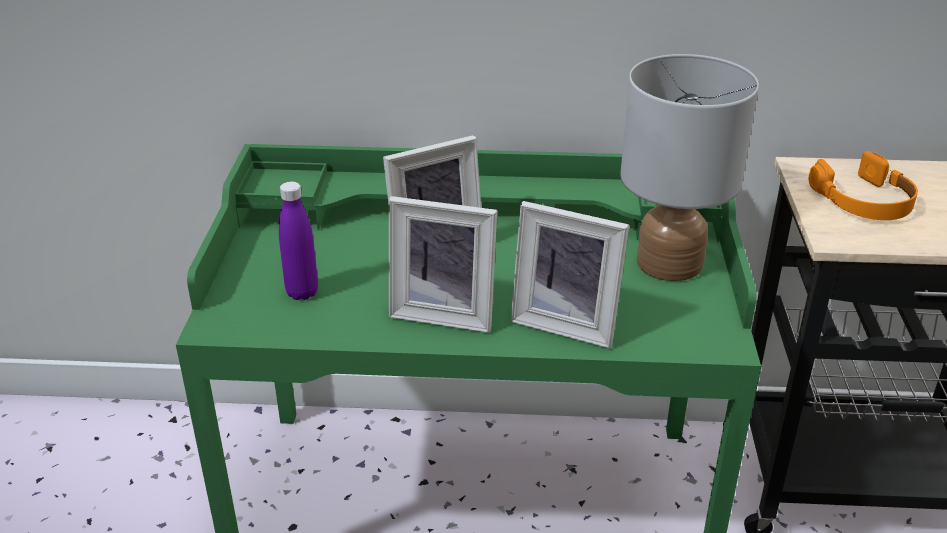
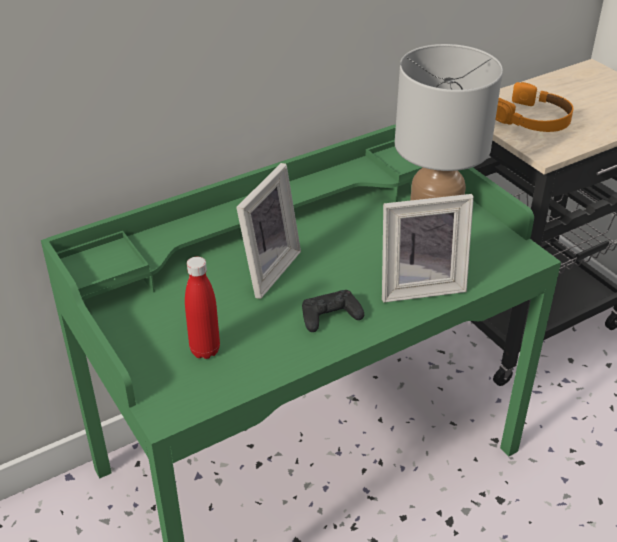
camera: 35 degrees left, 5 degrees up
purple bottle [279,182,318,300] -> red bottle [185,257,220,359]
picture frame [389,196,497,333] -> black game controller [302,290,364,332]

